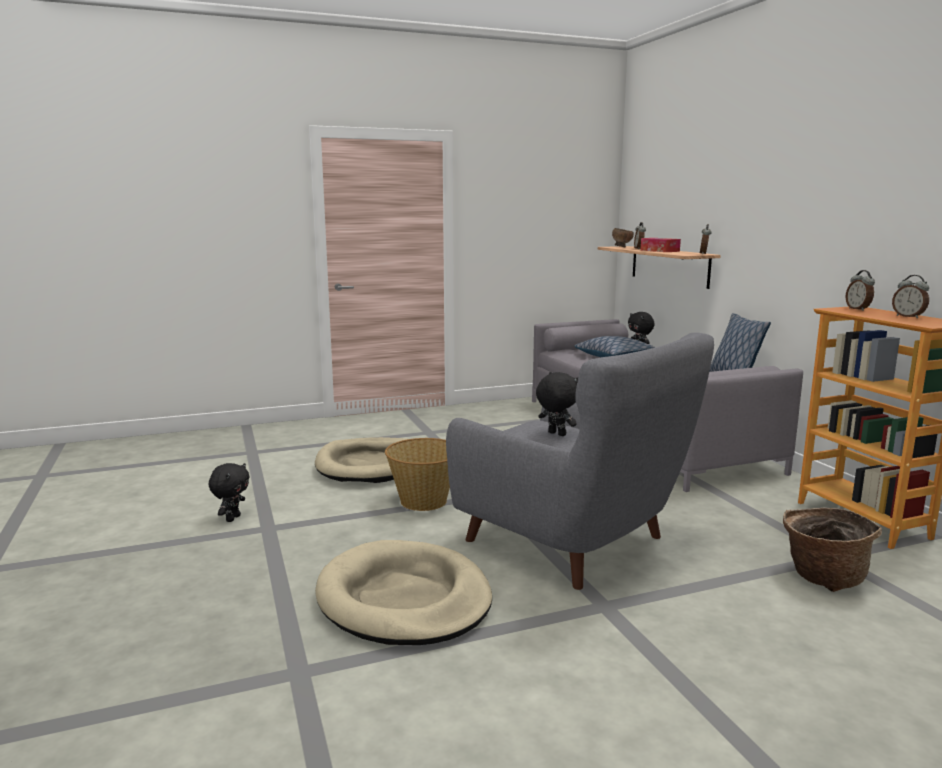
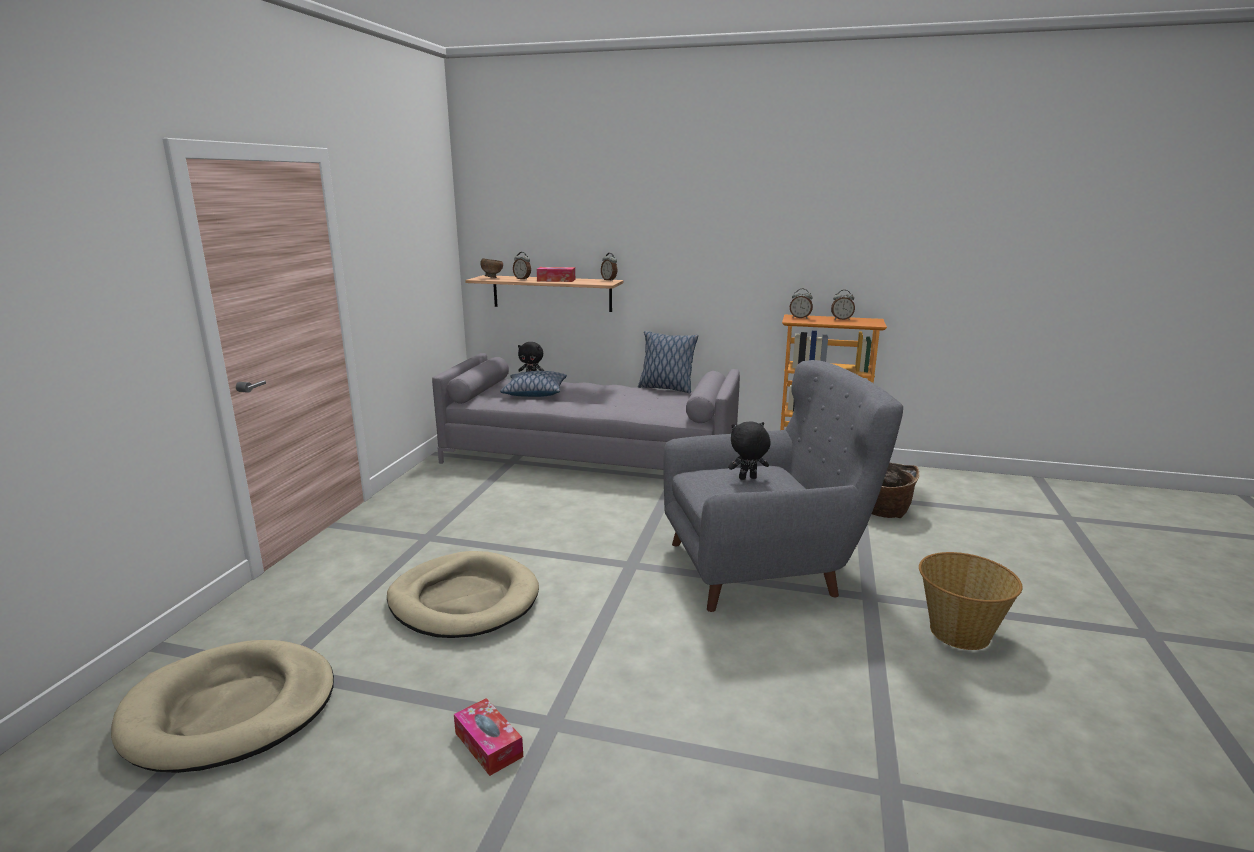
camera: 55 degrees left, 5 degrees up
black plush toy [209,463,250,522] -> tissue box [454,698,523,776]
beige dog bed [315,540,492,645] -> beige dog bed moved to [111,640,334,773]
basket [385,438,450,511] -> basket moved to [919,552,1023,650]

